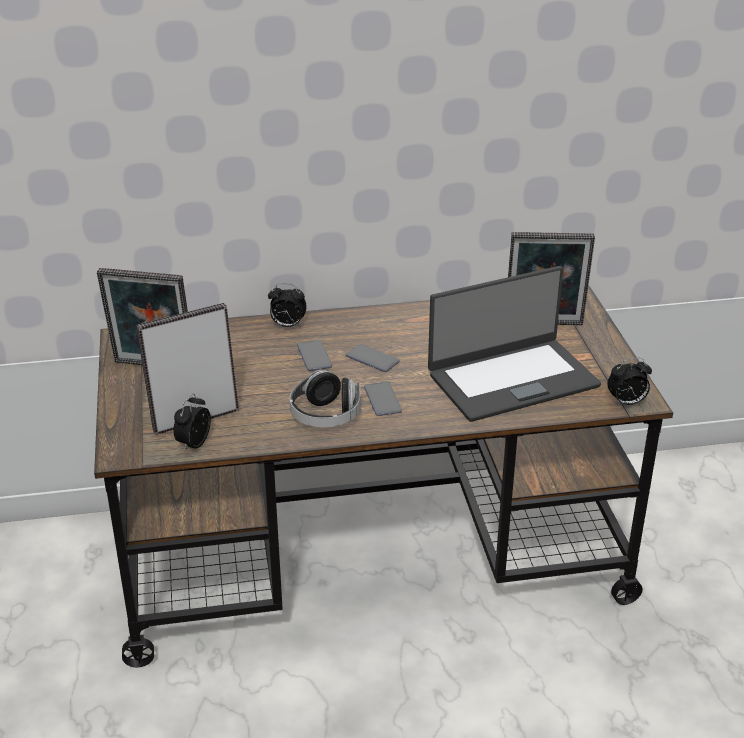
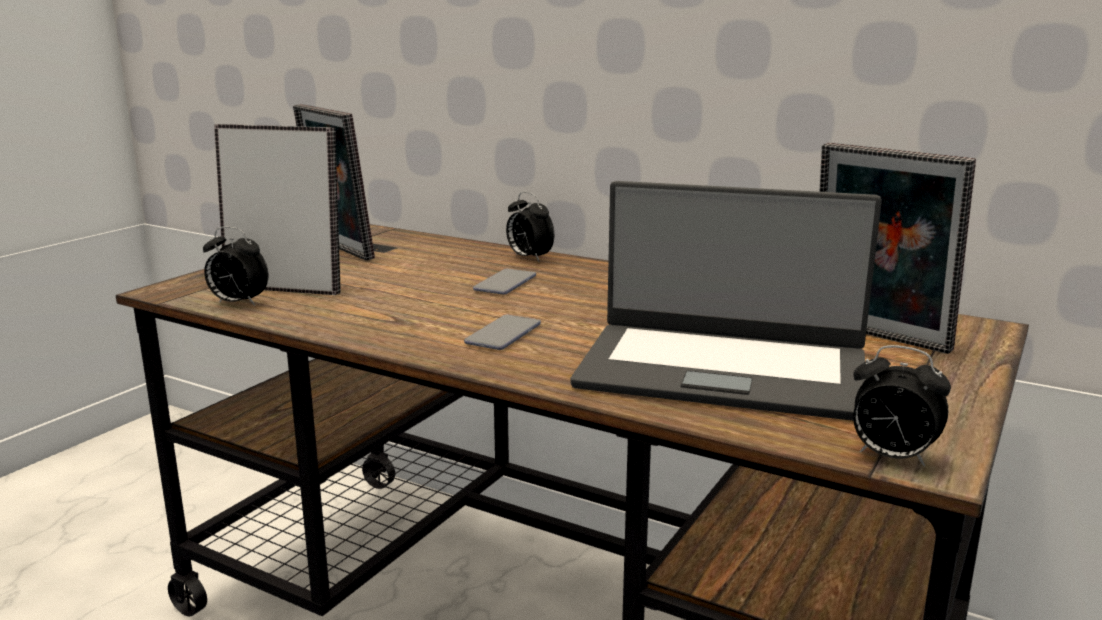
camera: 40 degrees right, 15 degrees down
alarm clock [173,394,211,452] -> alarm clock turned 135 degrees counterclockwise [203,226,268,306]
headphones [290,370,361,427] -> none
phone [346,344,400,372] -> none

